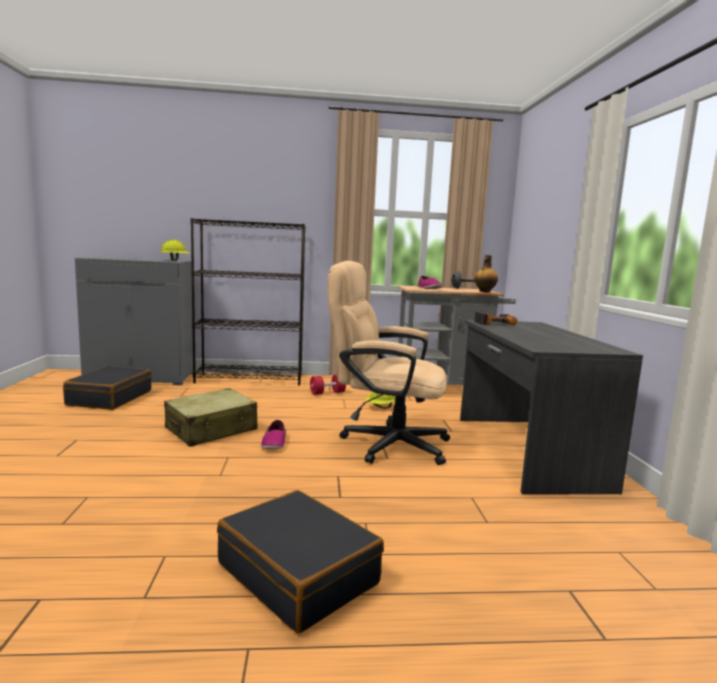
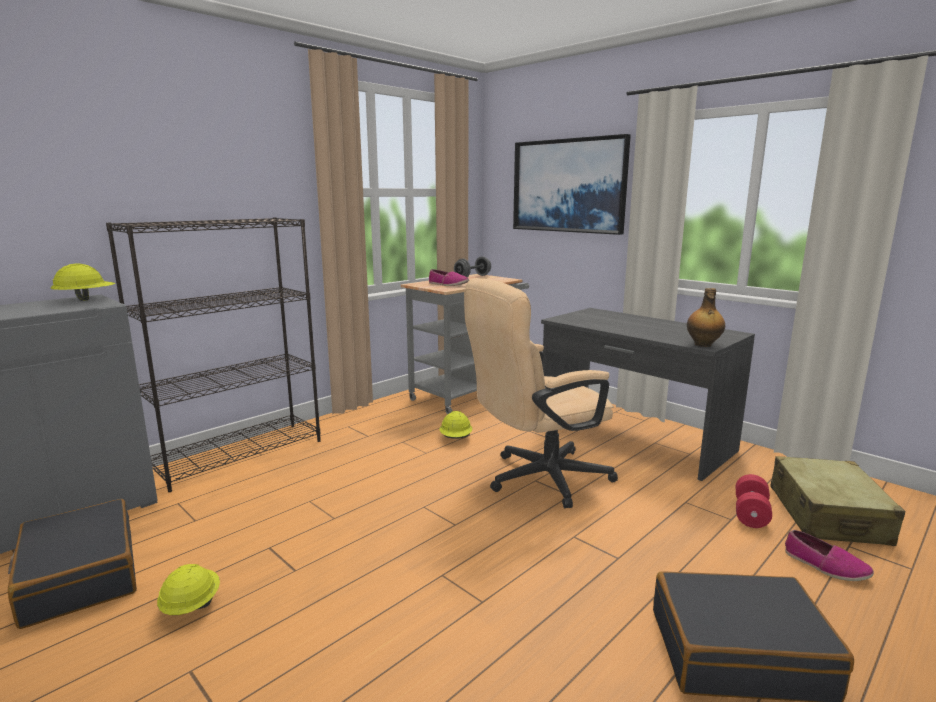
camera: 40 degrees left, 5 degrees up
beige suitcase [164,388,258,447] -> beige suitcase moved to [770,456,906,546]
shoe [261,420,285,450] -> shoe moved to [785,530,874,581]
red dumbbell [310,375,346,395] -> red dumbbell moved to [736,474,772,528]
bottle [474,255,498,292] -> bottle moved to [687,288,725,347]
power drill [474,311,517,325] -> none
none -> yellow hard hat [157,564,220,615]
none -> picture [513,134,631,235]

